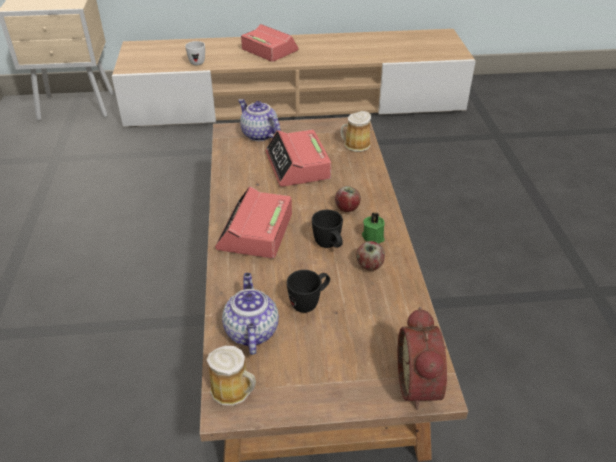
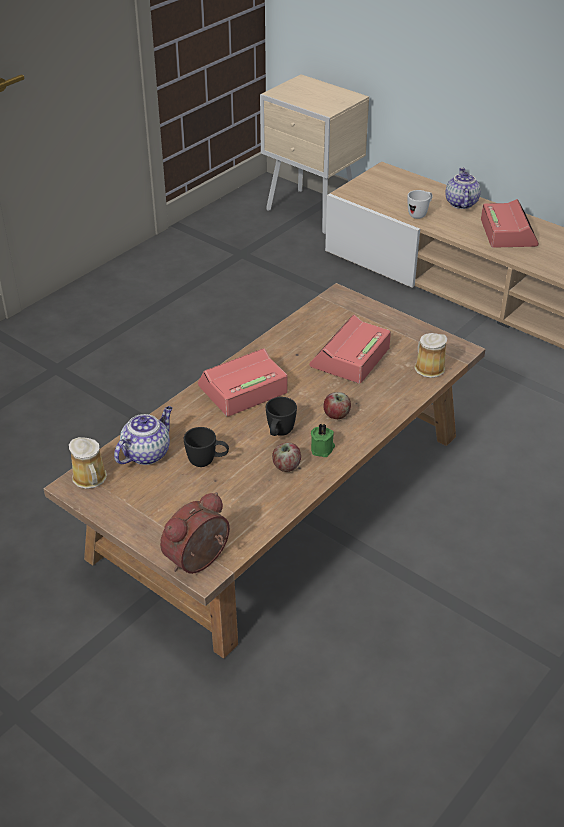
camera: 45 degrees right, 0 degrees up
teapot [238,99,280,141] -> teapot moved to [445,167,481,209]

